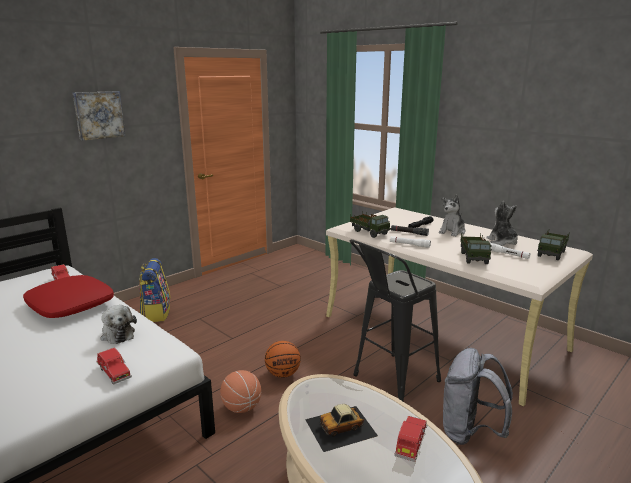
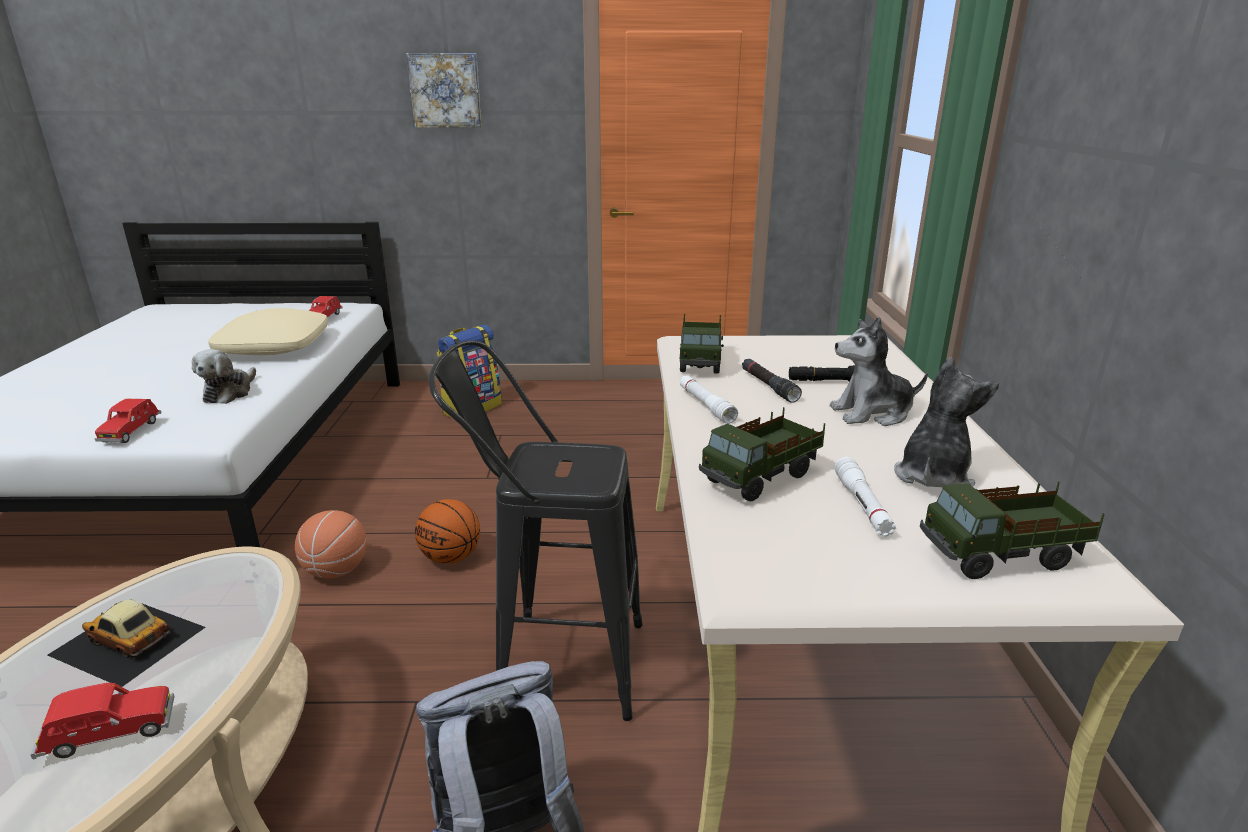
camera: 45 degrees right, 5 degrees up
red pillow [23,275,114,318] -> beige pillow [208,308,328,355]

